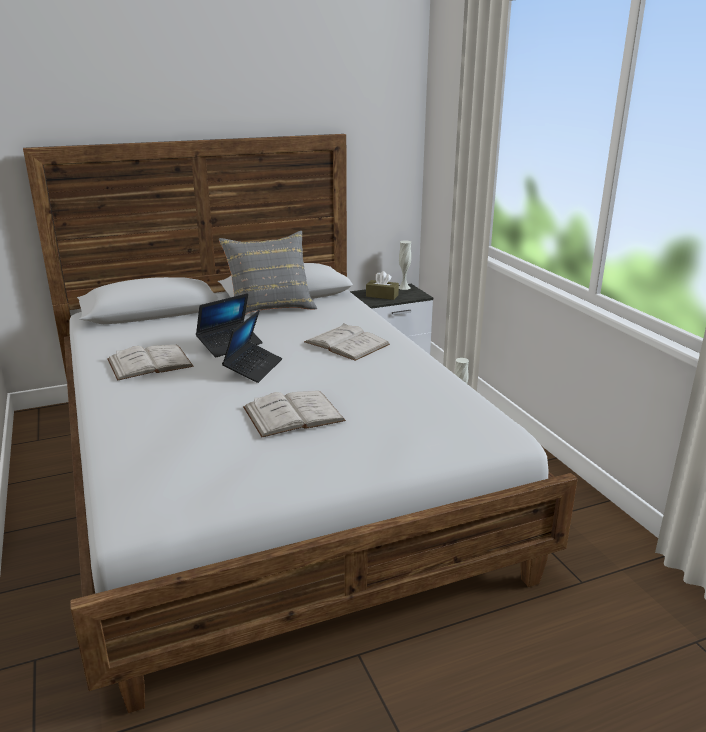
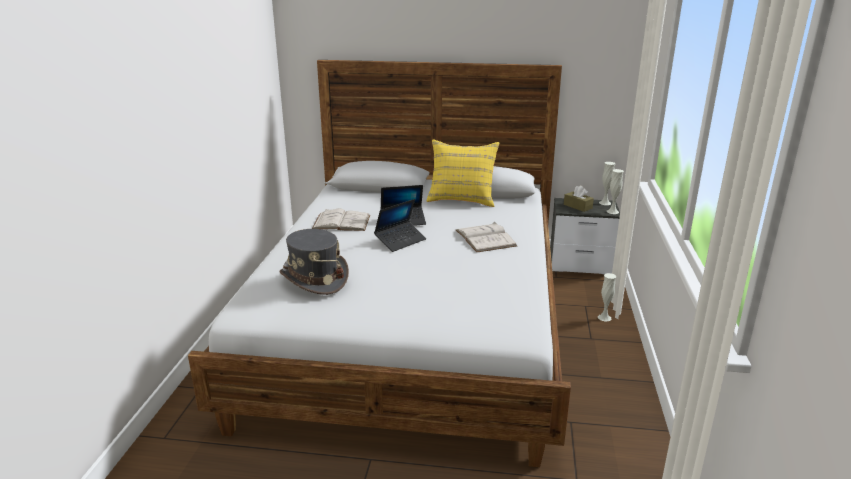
camera: 30 degrees right, 0 degrees up
grey pillow [219,231,317,315] -> yellow pillow [427,139,500,207]
white book [243,391,346,438] -> none
none -> grey hat [280,229,349,295]
none -> white vase [607,169,624,214]

